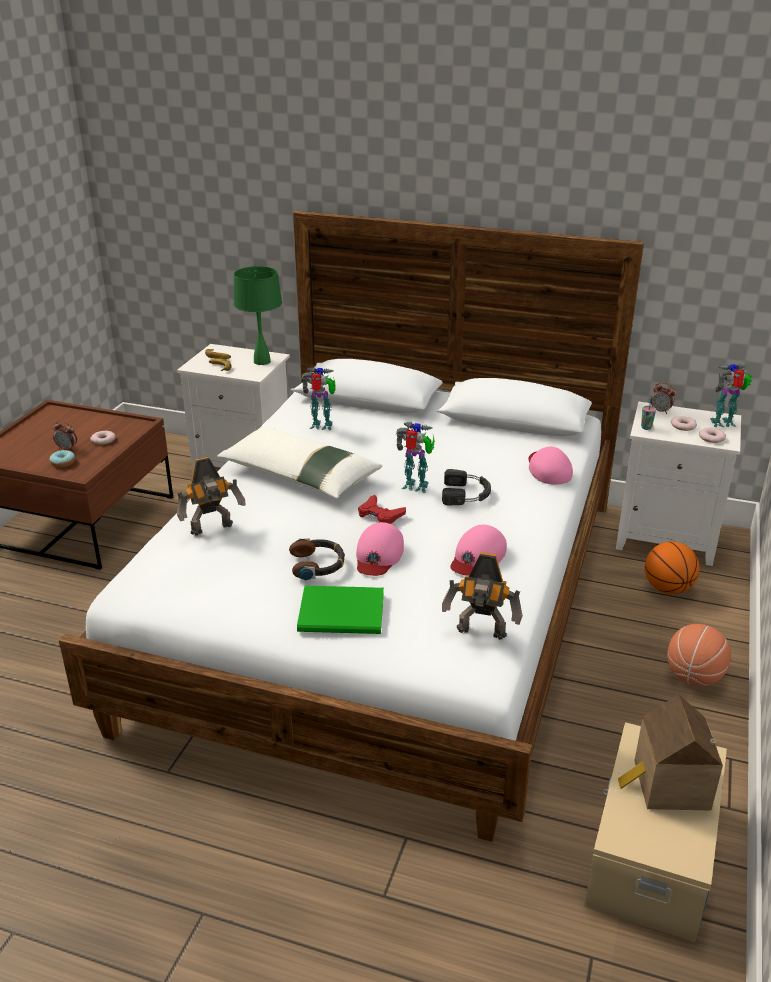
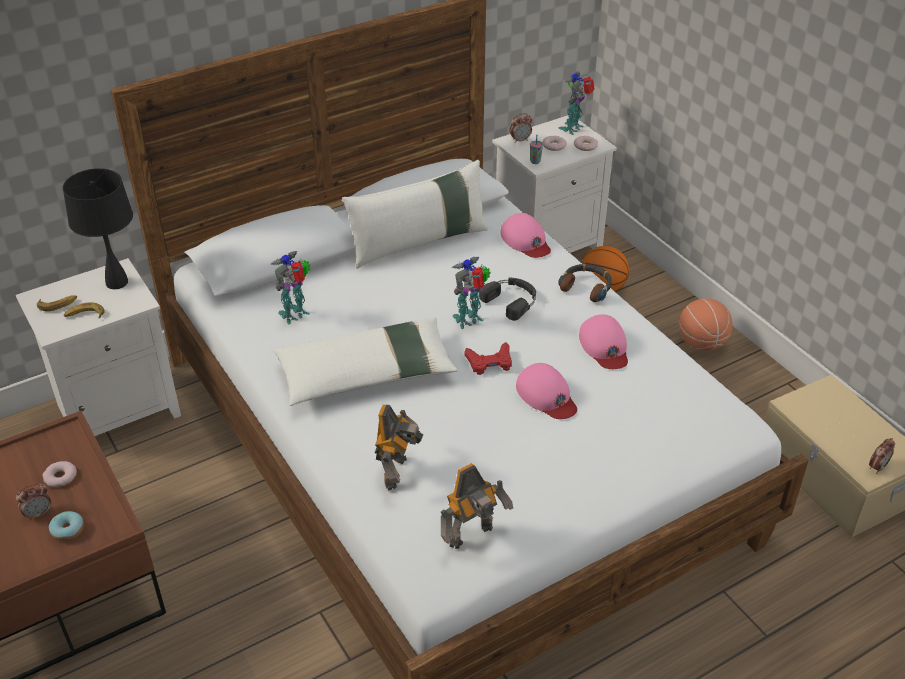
camera: 50 degrees left, 10 degrees up
green table lamp [234,266,282,365] -> black table lamp [62,168,133,289]
headphones [289,538,345,581] -> headphones moved to [558,264,612,302]
green book [297,586,384,634] -> none
toy robot [442,552,523,640] -> toy robot moved to [441,463,513,549]
pink cap [528,447,573,485] -> pink cap turned 150 degrees counterclockwise [501,213,551,258]
toy house [618,694,723,810] -> none
none -> white pillow [342,160,488,269]
none -> alarm clock [869,438,895,474]

